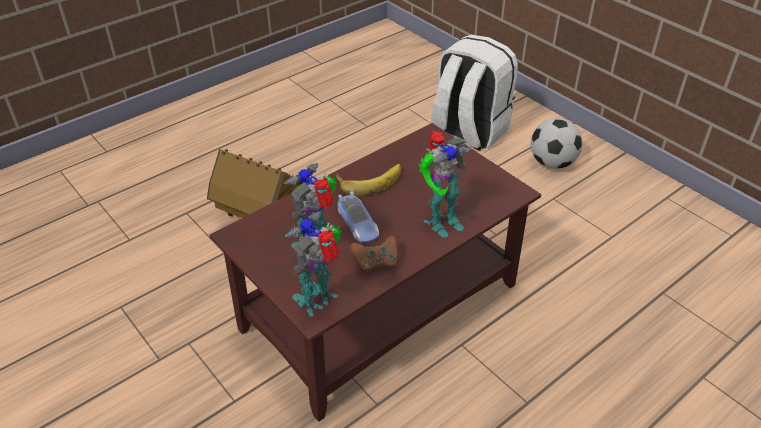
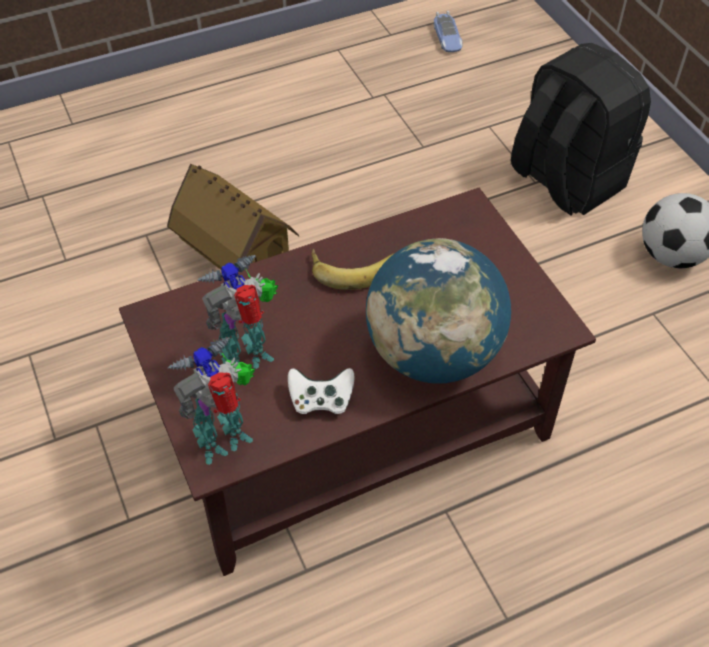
camera: 15 degrees right, 10 degrees up
toy car [337,191,379,243] -> toy car moved to [434,11,463,52]
brown game controller [350,236,398,273] -> white game controller [288,368,354,414]
toy robot [419,130,472,237] -> globe [366,238,511,384]
white backpack [431,35,518,151] -> black backpack [511,43,651,216]

